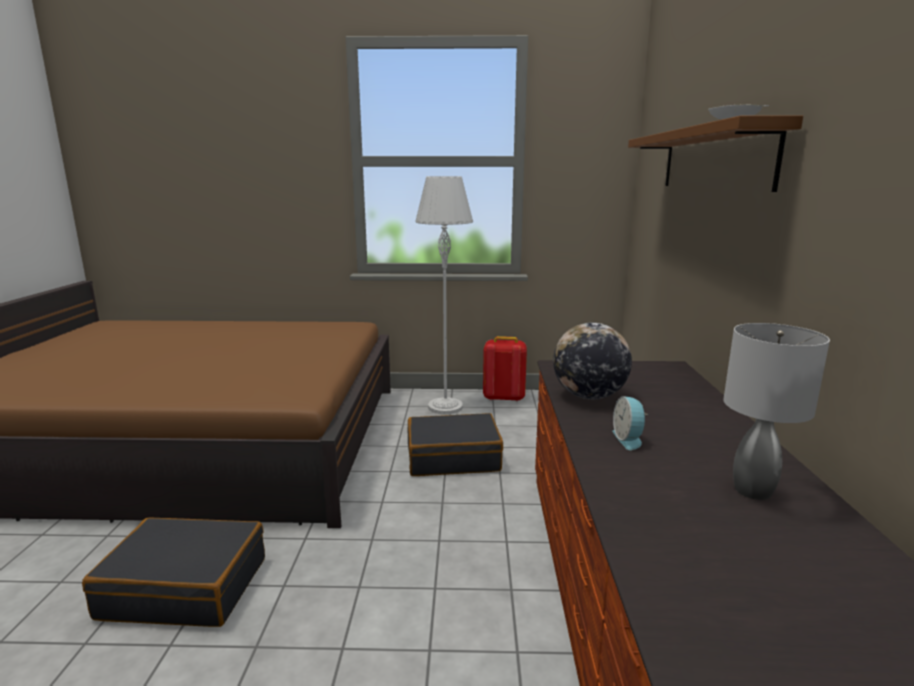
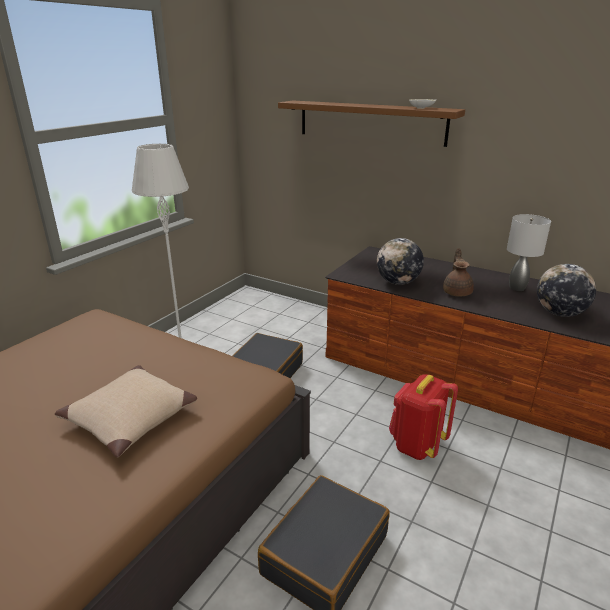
camera: 60 degrees left, 10 degrees up
red backpack [483,336,527,402] -> red backpack moved to [389,374,458,460]
alarm clock [612,396,648,450] -> brown teapot [443,248,474,297]
none -> beige pillow [55,365,197,457]
none -> globe [537,264,596,317]

